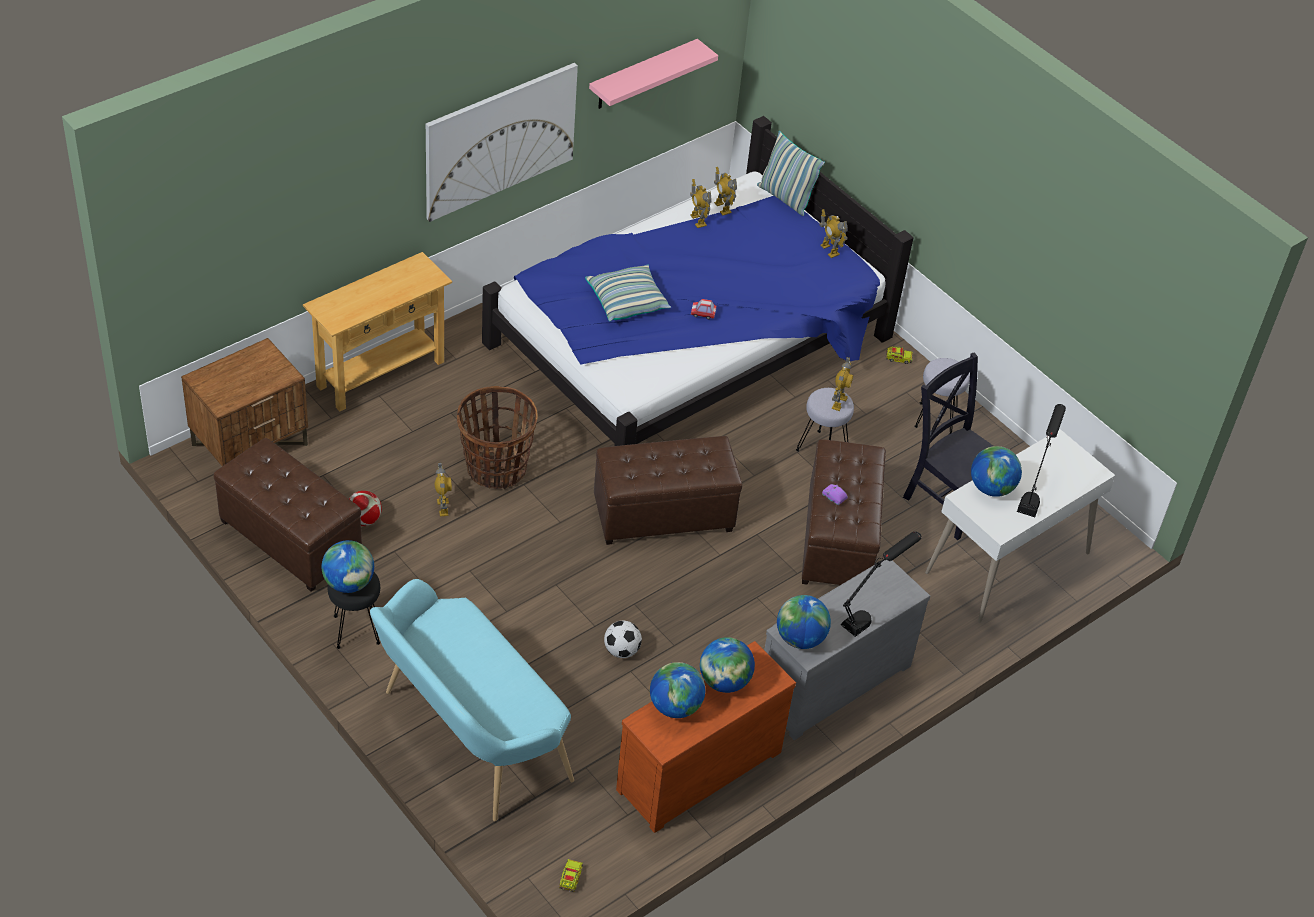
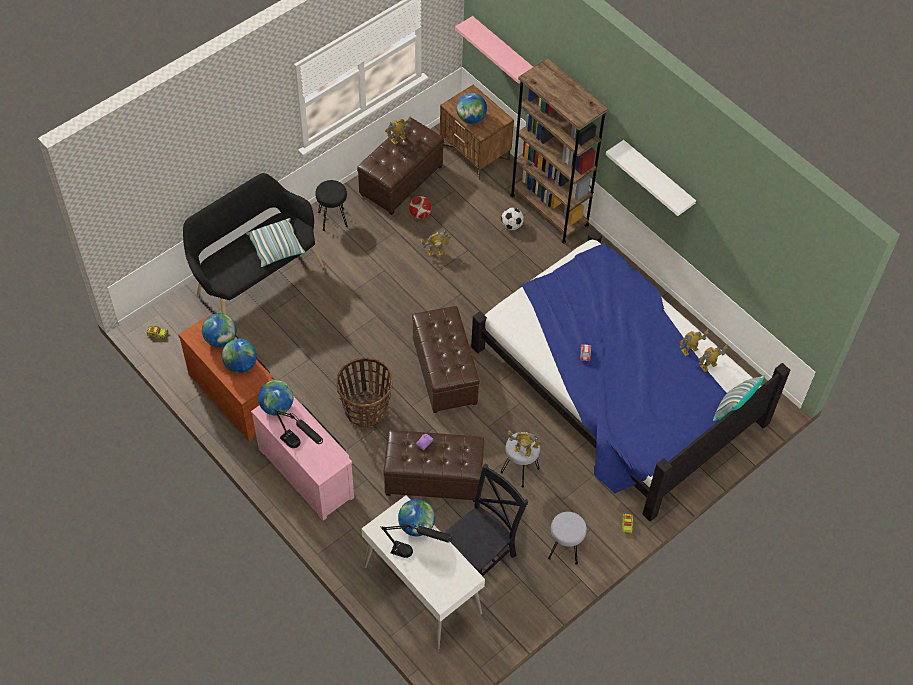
camera: 90 degrees right, 10 degrees up
beige console table [303,252,452,411] -> brown bookcase [510,58,609,243]
globe [322,540,374,593] -> globe moved to [456,93,487,124]
turquoise bench [370,579,574,821] -> black bench [183,173,324,314]
picture [426,63,578,222] -> white shelf [605,140,696,216]
basket [457,386,538,489] -> basket moved to [337,358,393,428]
pillow [585,264,671,322] -> pillow moved to [246,218,306,267]
pink shelf [589,39,718,109] -> pink shelf moved to [455,16,533,84]
football [604,621,642,658] -> football moved to [501,208,524,230]
grey dresser [764,560,930,740] -> pink dresser [251,396,354,521]
toy robot [820,209,848,258] -> toy robot moved to [385,116,412,145]

